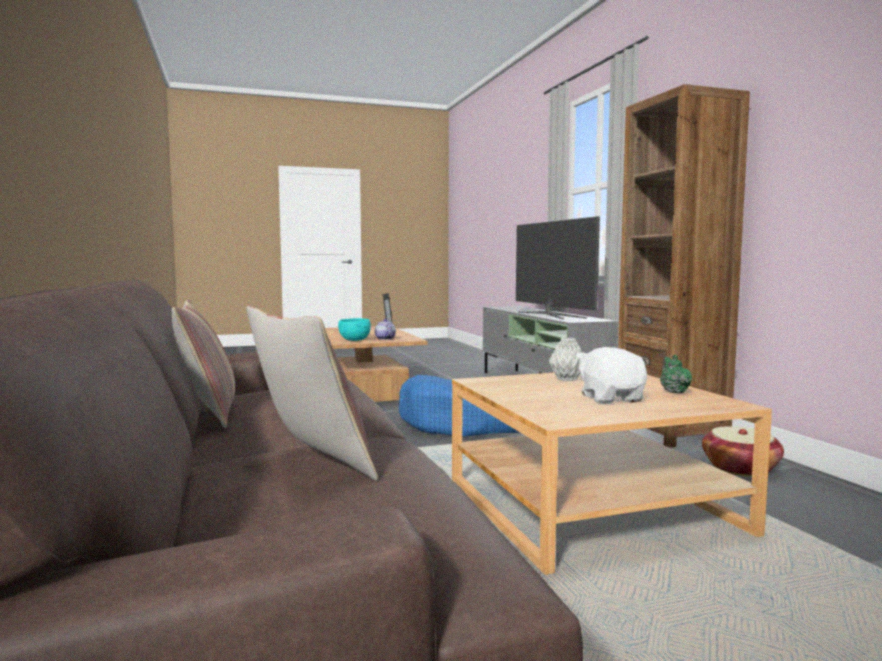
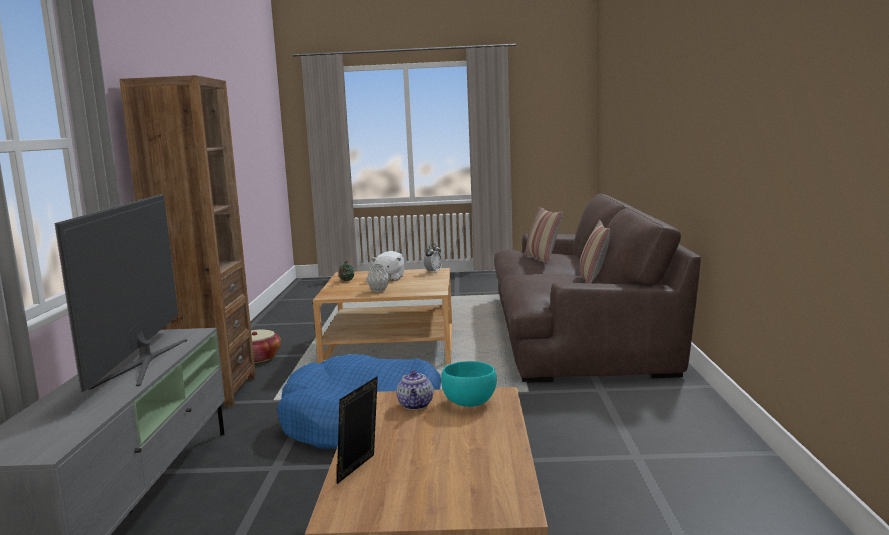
camera: 160 degrees left, 5 degrees up
none -> alarm clock [424,244,442,273]

